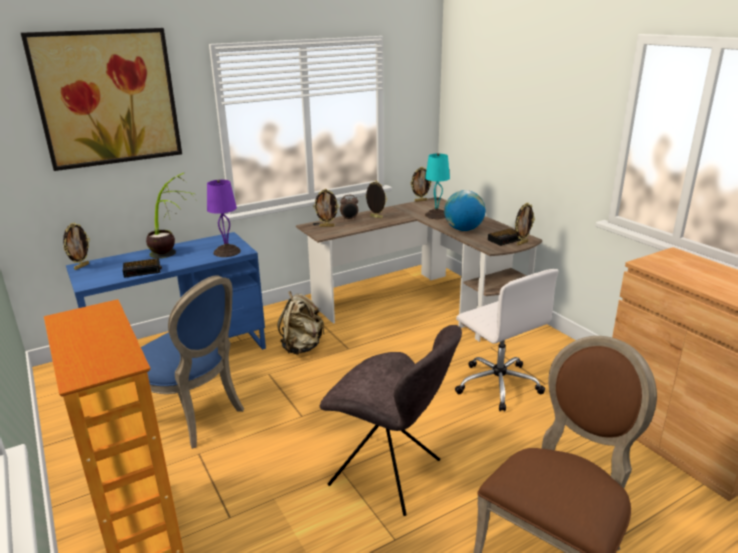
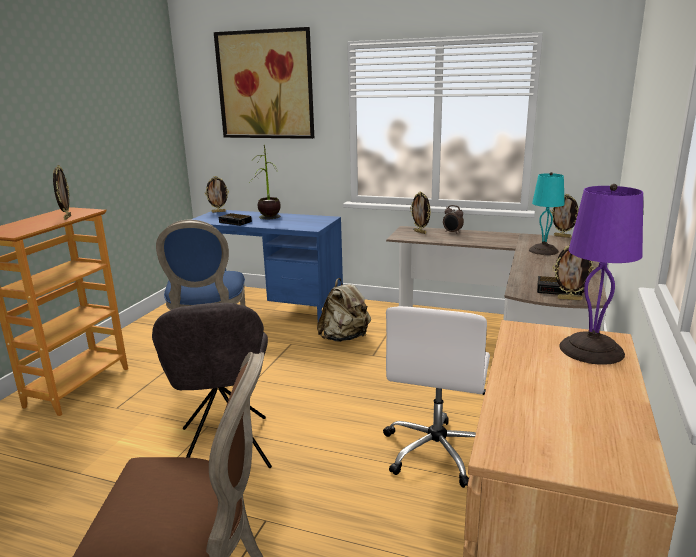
camera: 50 degrees right, 5 degrees down
purple table lamp [207,180,241,257] -> purple table lamp moved to [559,184,643,365]
picture frame [366,180,387,218] -> picture frame moved to [53,165,71,220]
globe [444,190,485,231] -> none

